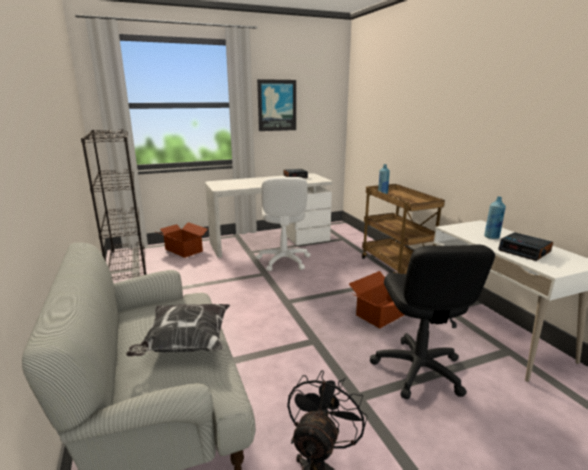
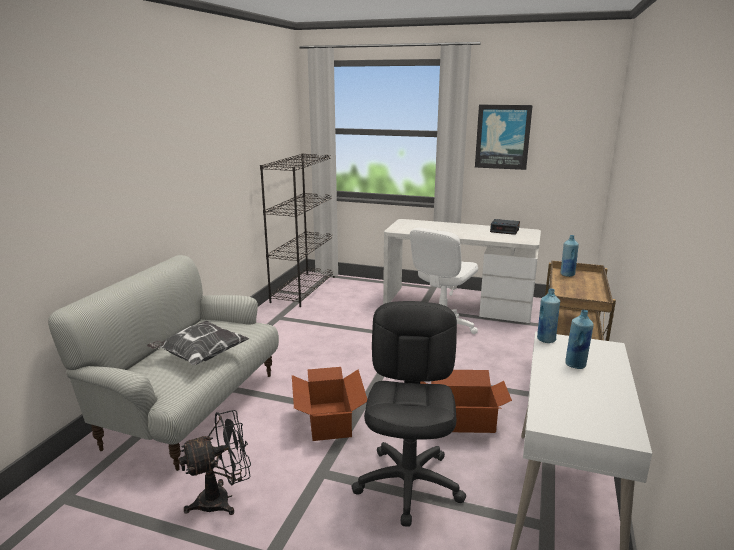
camera: 40 degrees right, 0 degrees up
cardboard box [157,222,208,258] -> cardboard box moved to [292,367,367,441]
black office chair [370,245,495,399] -> black office chair turned 150 degrees clockwise [351,301,466,527]
alarm clock [498,232,553,261] -> none
none -> blue bottle [537,289,560,343]

